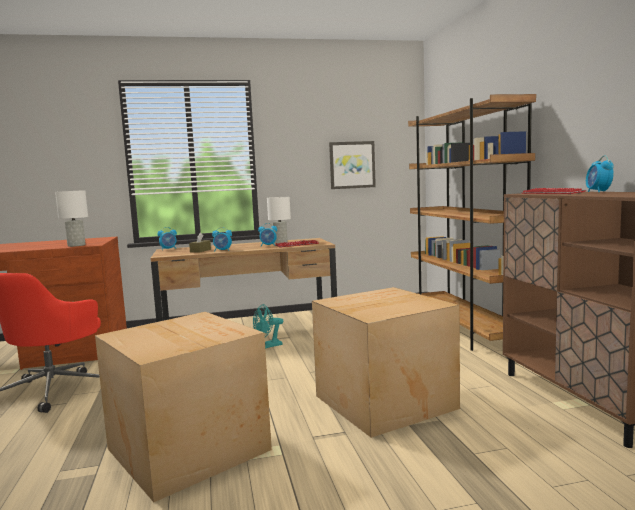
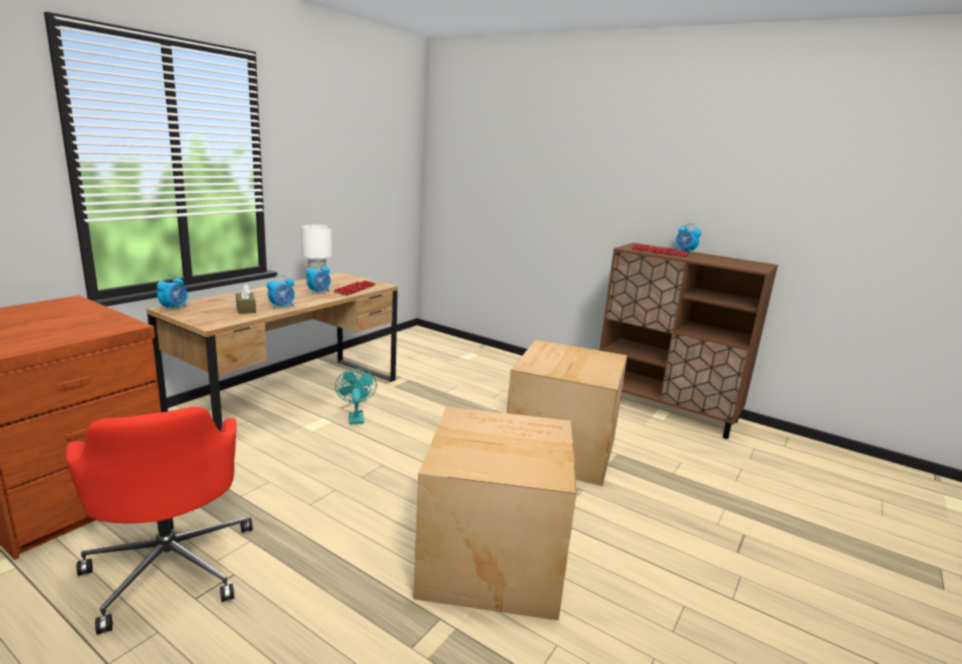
camera: 45 degrees left, 10 degrees up
white table lamp [55,190,88,247] -> none
turquoise fan [253,304,283,348] -> turquoise fan turned 150 degrees clockwise [335,369,377,424]
picture [329,141,376,189] -> none
brown bookcase [408,94,536,351] -> none

